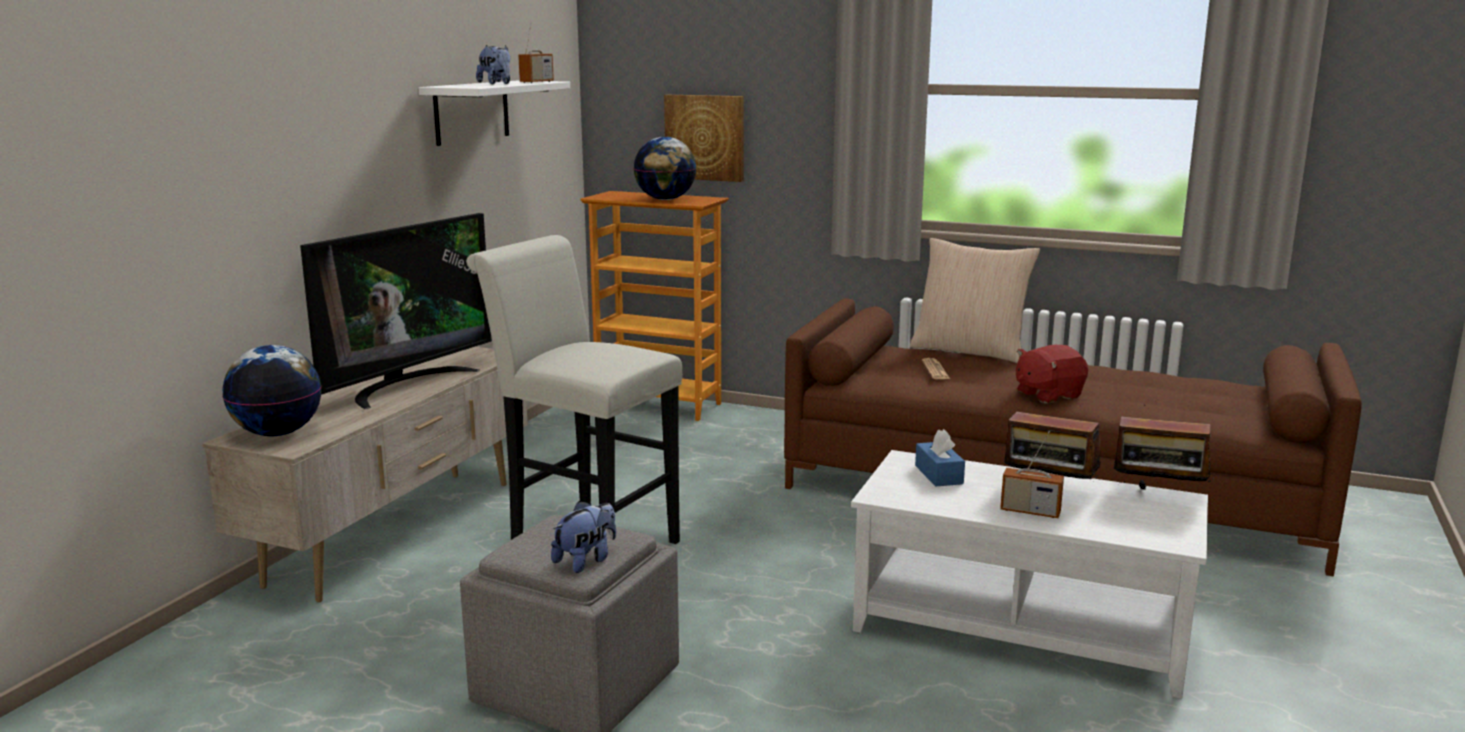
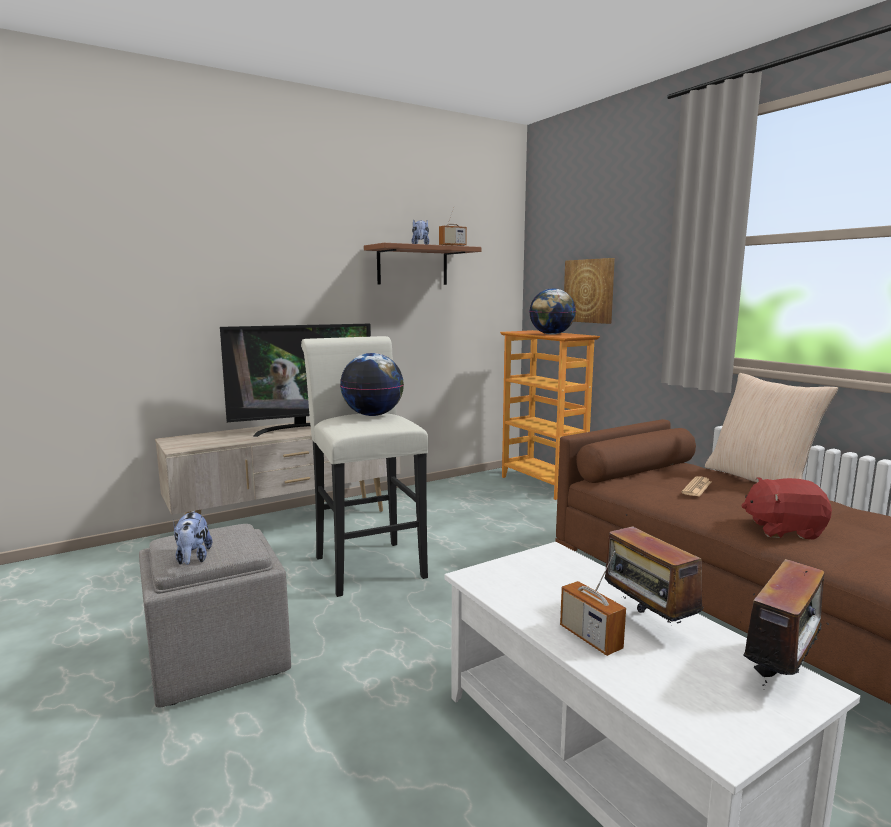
camera: 35 degrees right, 5 degrees down
globe [222,345,321,436] -> globe moved to [340,353,404,416]
white shelf [419,81,570,146] -> brown shelf [364,243,481,285]
plush toy [551,501,616,573] -> plush toy turned 90 degrees clockwise [173,511,212,565]
blue tissue box [915,429,965,487] -> none
radio [1111,405,1214,490] -> radio turned 105 degrees counterclockwise [740,559,843,686]

